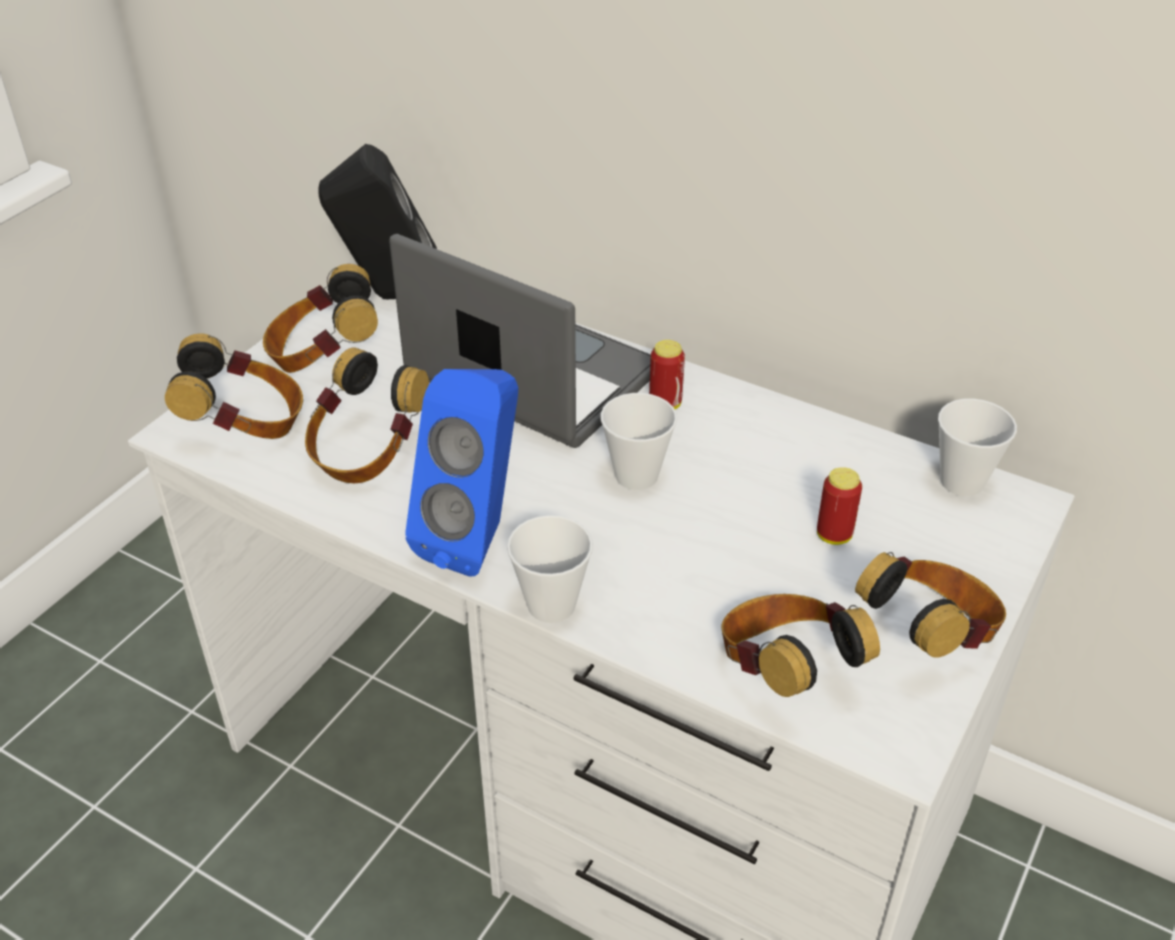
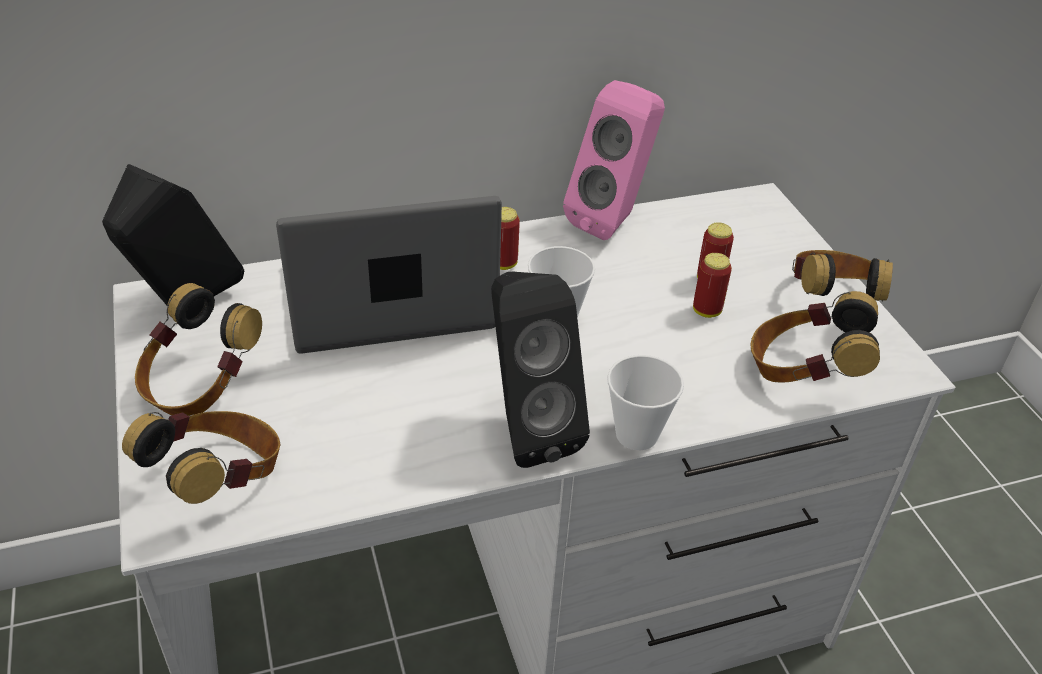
camera: 50 degrees left, 0 degrees up
headphones [305,347,429,483] -> none
blue speaker [405,369,518,576] -> black speaker [491,272,590,468]
cup [938,398,1017,496] -> none
none -> pink speaker [563,80,665,240]
none -> can [693,253,732,318]

